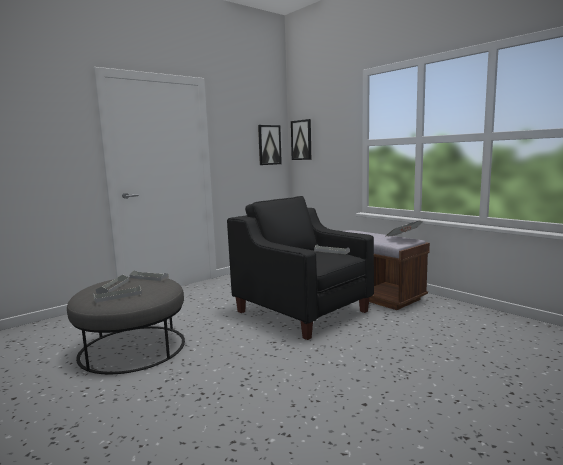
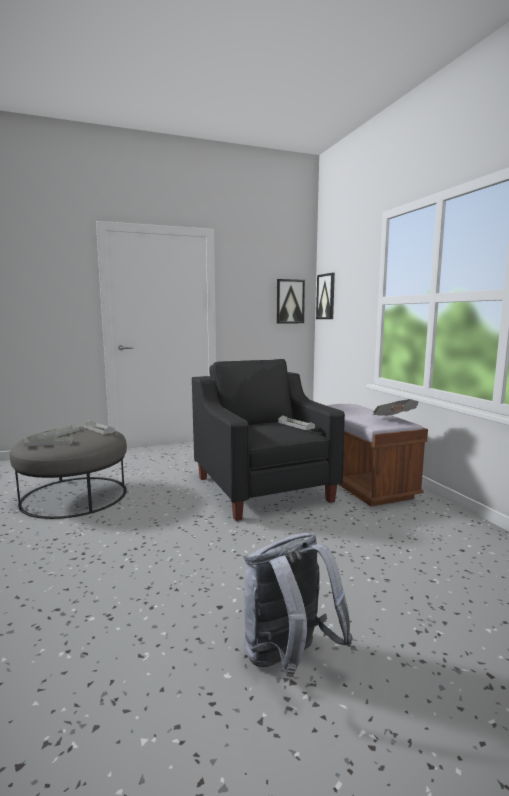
camera: 20 degrees right, 0 degrees up
none -> grey backpack [244,533,353,677]

